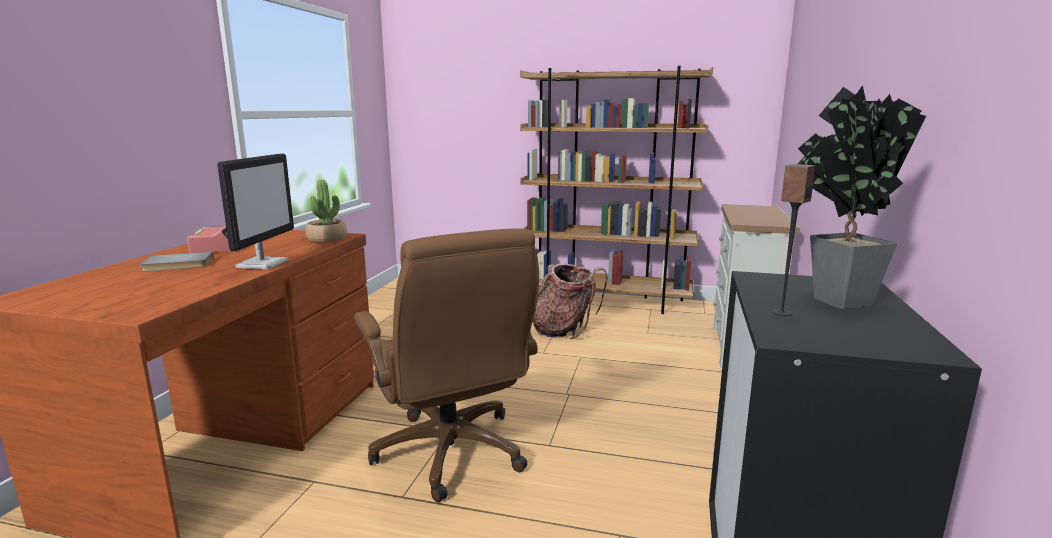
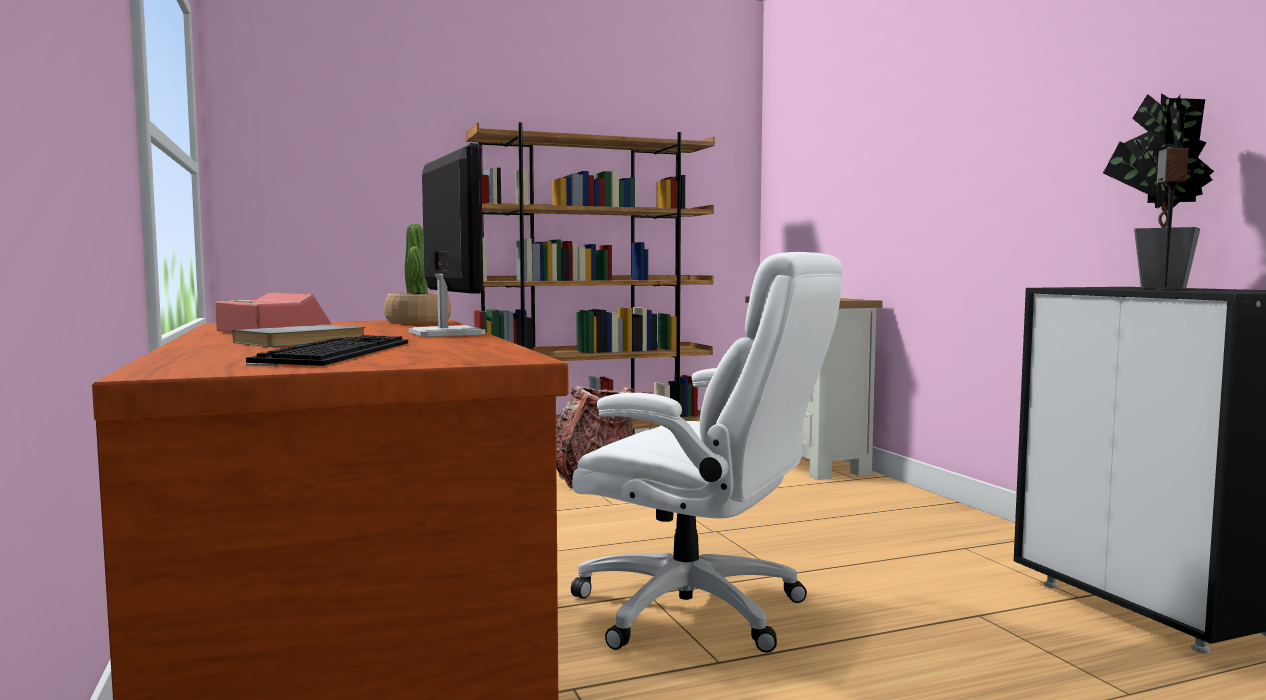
camera: 35 degrees left, 10 degrees down
brown office chair [354,228,539,503] -> white office chair [571,252,842,653]
none -> keyboard [246,335,408,366]

